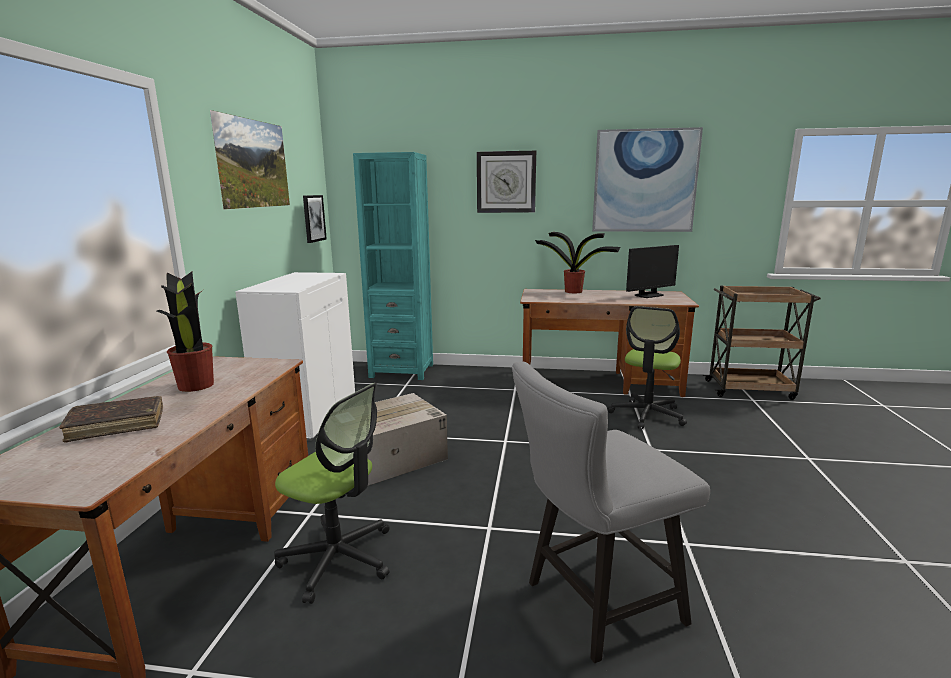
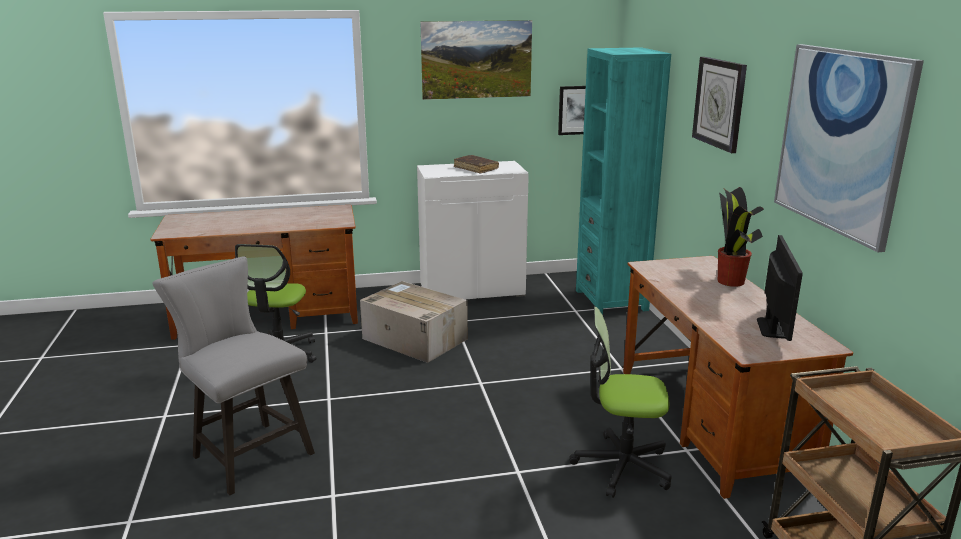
camera: 70 degrees right, 5 degrees up
brown book [59,396,163,442] -> brown book moved to [454,155,499,173]
potted plant [157,271,214,392] -> none
monitor [626,245,679,298] -> monitor turned 120 degrees counterclockwise [757,235,803,341]

